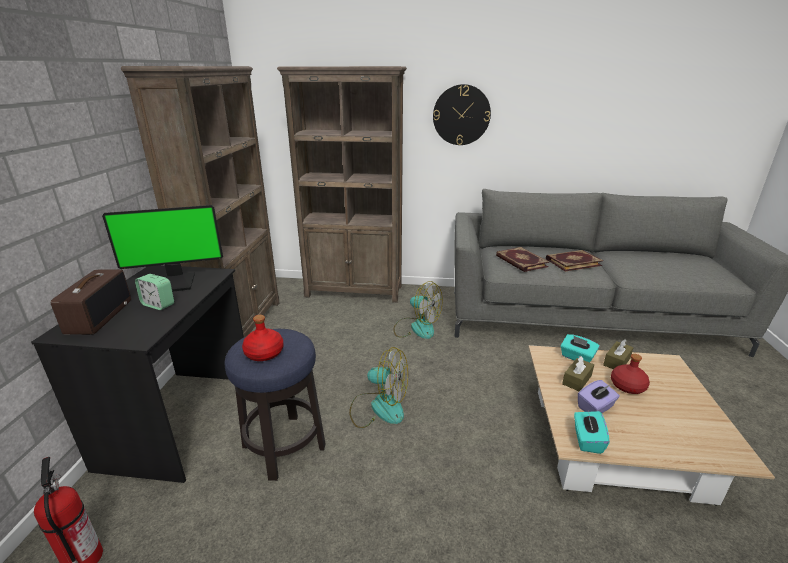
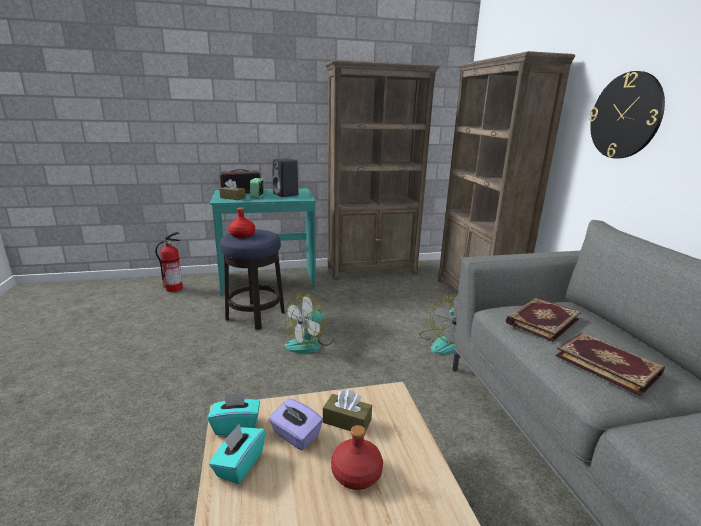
camera: 70 degrees right, 5 degrees down
black desk [31,265,244,483] -> turquoise desk [210,188,316,296]
monitor [102,205,223,292] -> black speaker [272,158,299,197]
fan [349,347,408,428] -> fan turned 45 degrees clockwise [285,294,334,353]
turquoise tissue box [561,334,600,363] -> turquoise tissue box moved to [209,424,265,484]
brown tissue box [603,339,634,369] -> brown tissue box moved to [219,179,246,200]

